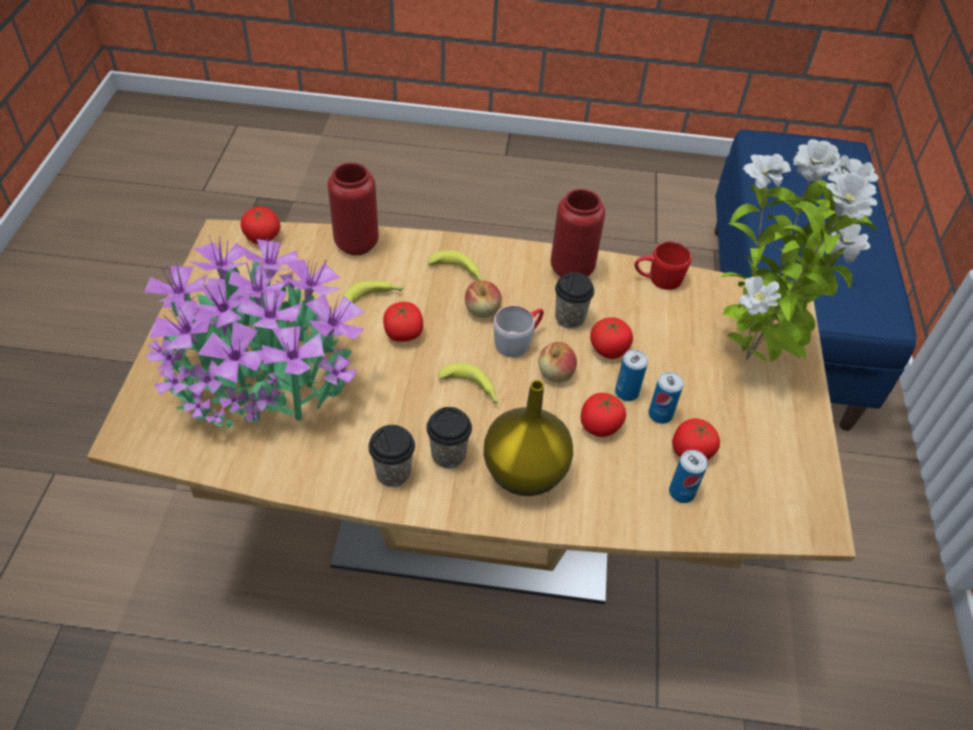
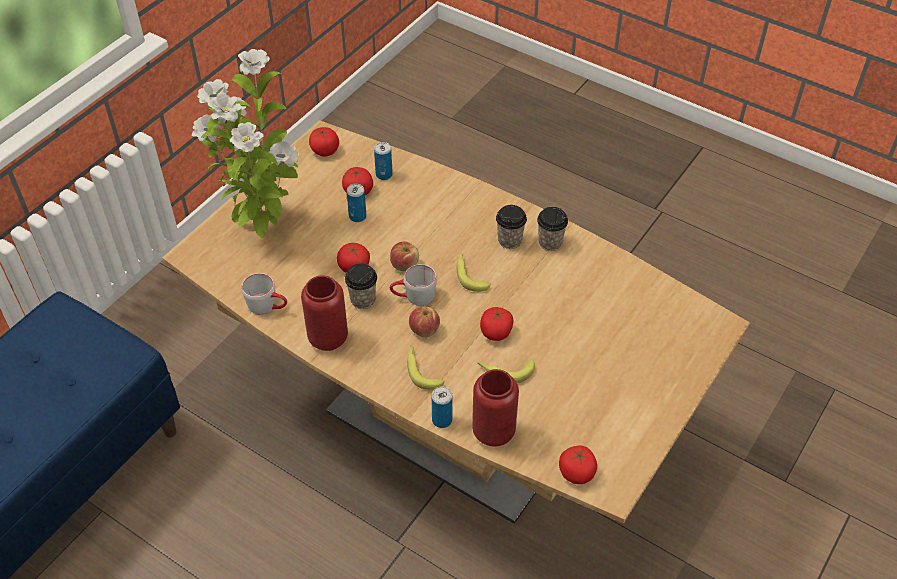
camera: 150 degrees left, 0 degrees up
potted plant [144,235,364,429] -> none
yellow vase [484,380,573,496] -> none
tomato [581,393,626,437] -> tomato moved to [309,127,339,157]
can [615,350,648,401] -> can moved to [431,387,453,428]
red mug [635,241,691,290] -> grey mug [242,273,287,315]

